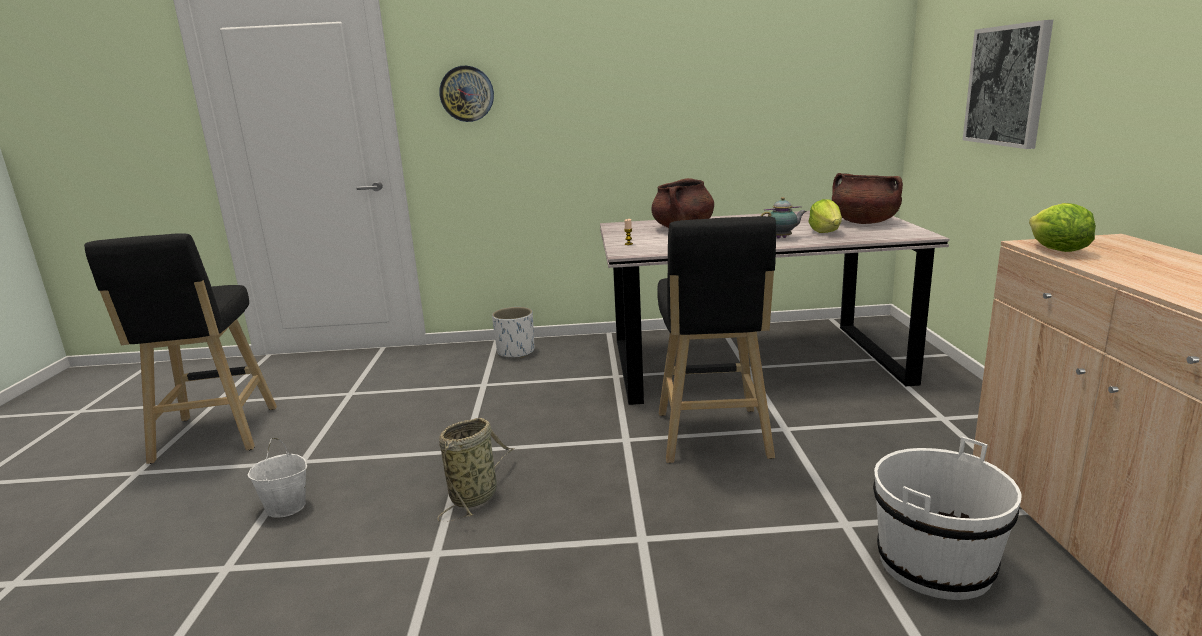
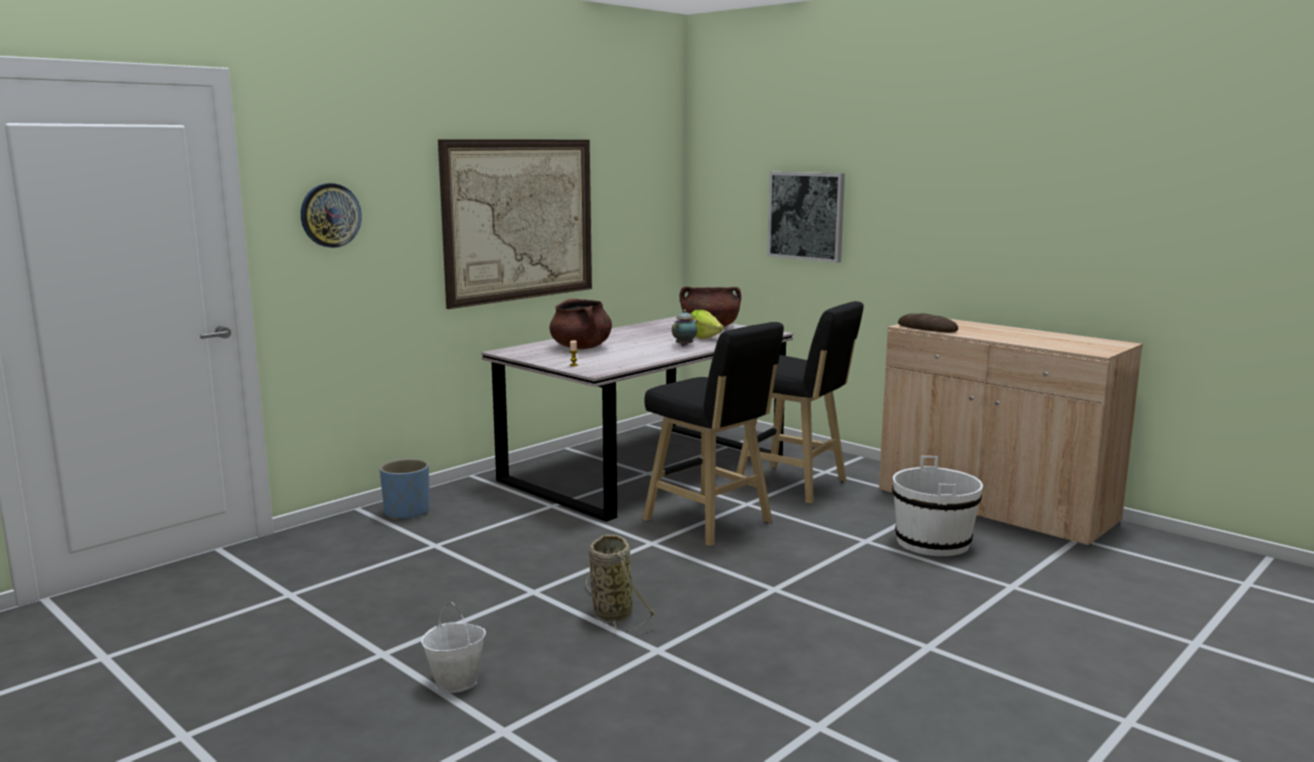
camera: 45 degrees left, 5 degrees down
black stool [84,233,277,464] -> black stool moved to [736,301,864,504]
white planter [492,307,534,358] -> blue planter [380,459,430,520]
lettuce [1029,203,1096,252] -> bread [898,313,958,332]
none -> picture [438,139,592,309]

